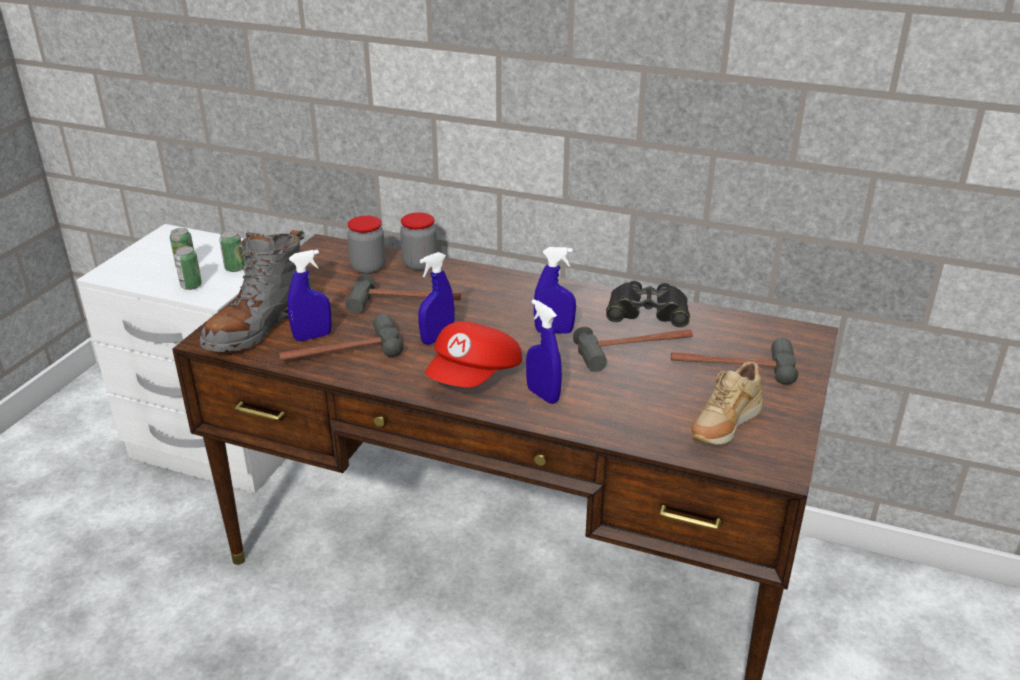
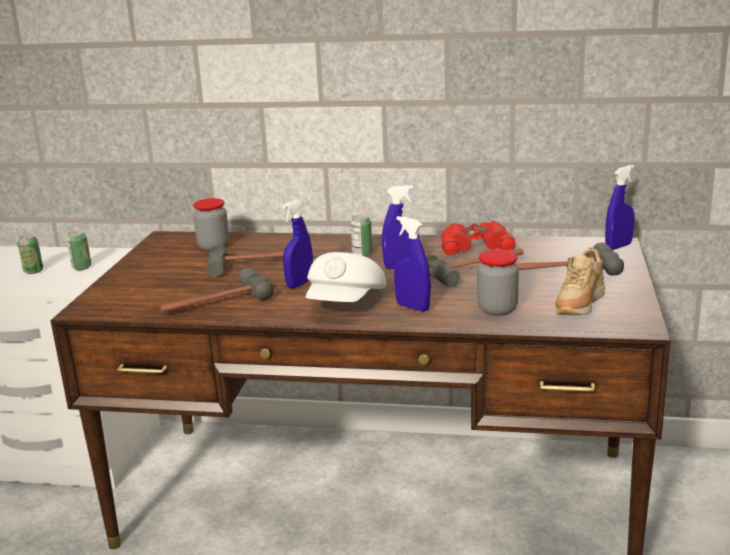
camera: 10 degrees left, 10 degrees down
can [174,246,202,290] -> can moved to [350,215,372,256]
grey boot [200,230,312,352] -> none
blue spray bottle [288,250,332,341] -> blue spray bottle moved to [605,165,635,250]
jar [400,212,437,271] -> jar moved to [477,250,519,316]
red cap [425,321,522,387] -> white cap [306,252,386,302]
black binoculars [606,281,690,327] -> red binoculars [441,221,516,255]

